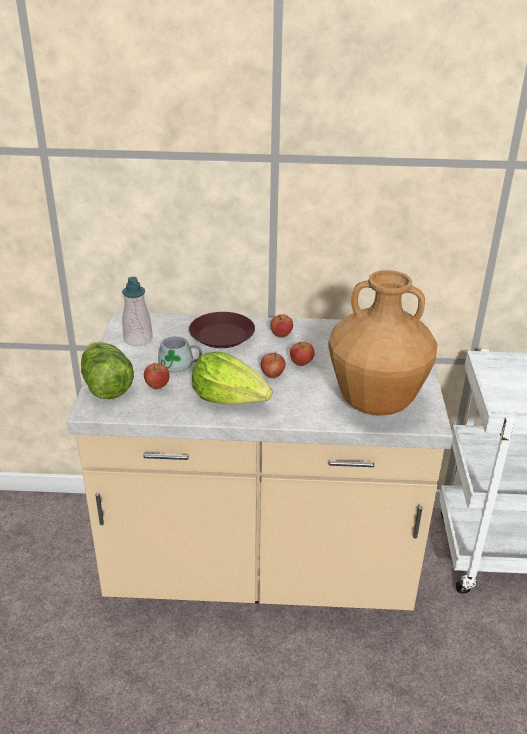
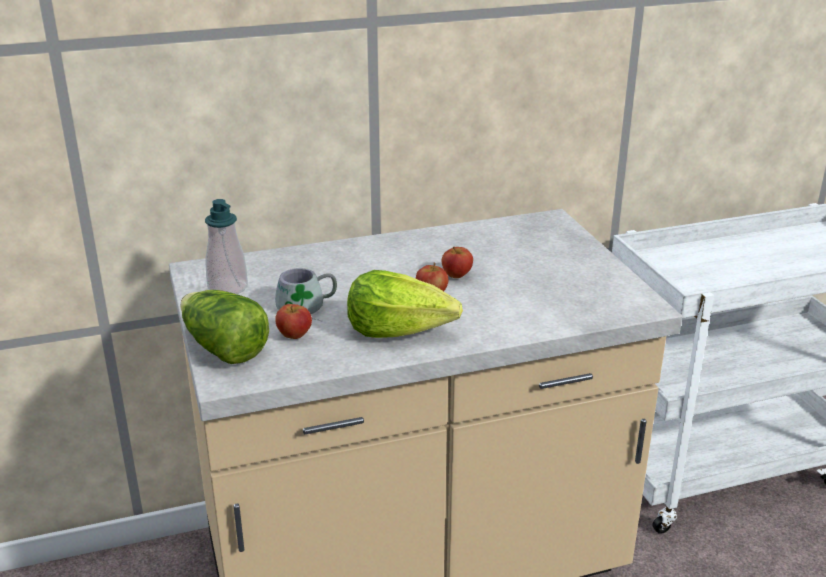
camera: 20 degrees left, 5 degrees down
brown plate [189,312,255,348] -> none
apple [270,314,293,338] -> none
brown vase [328,270,438,416] -> none

